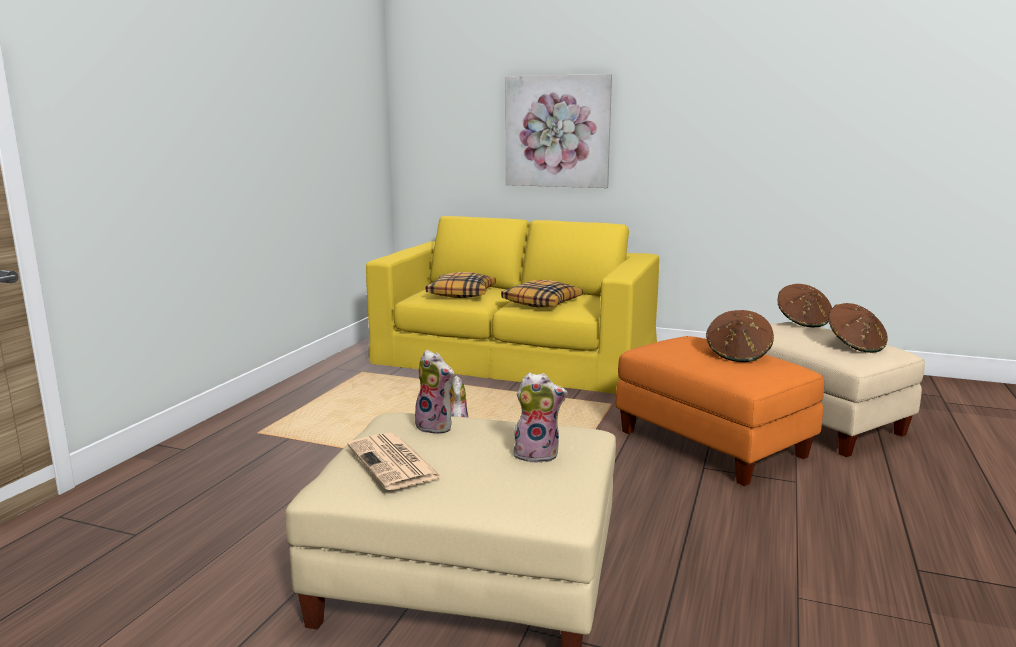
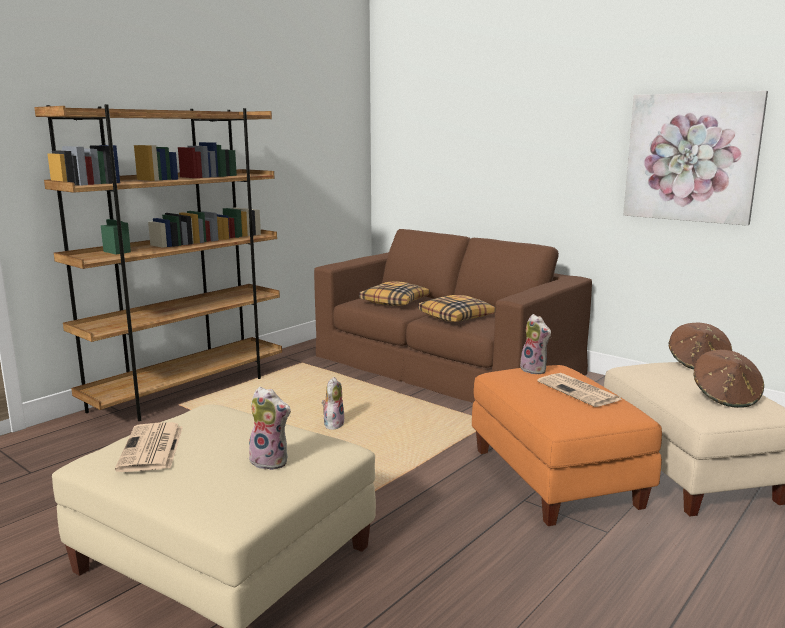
camera: 20 degrees right, 0 degrees up
yellow sofa [366,216,659,394] -> brown sofa [314,229,592,403]
plush toy [415,350,455,434] -> plush toy moved to [520,314,551,374]
picture [505,74,612,188] -> picture moved to [623,91,768,226]
brown hat [706,310,774,362] -> newspaper [537,373,623,407]
none -> brown bookcase [34,104,282,421]

